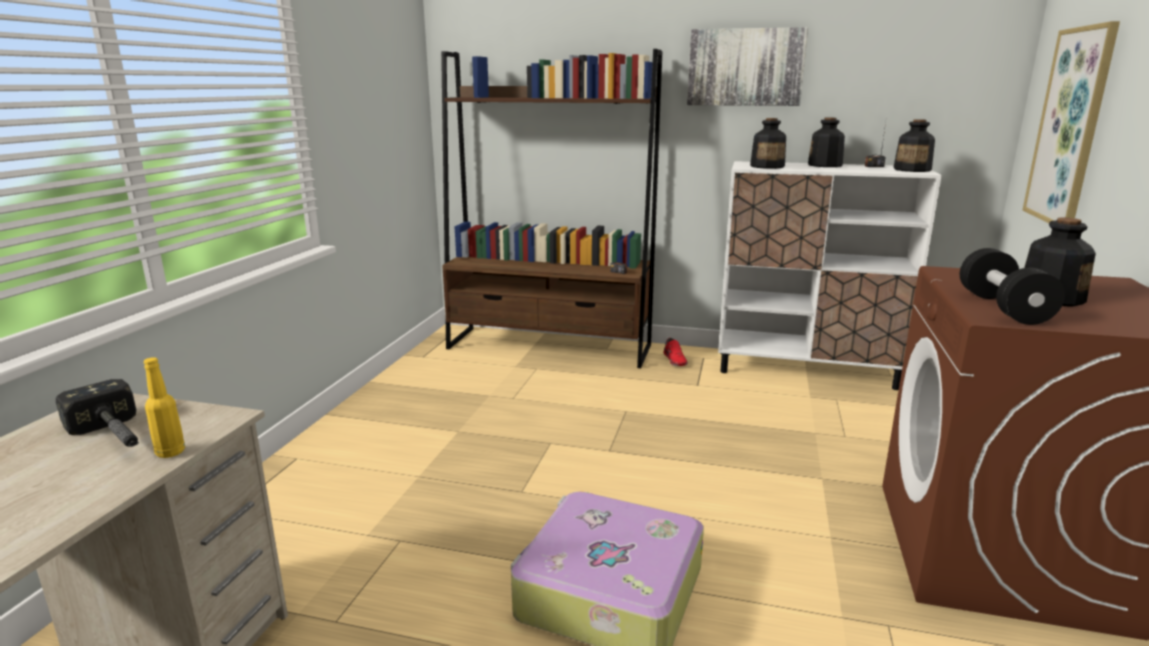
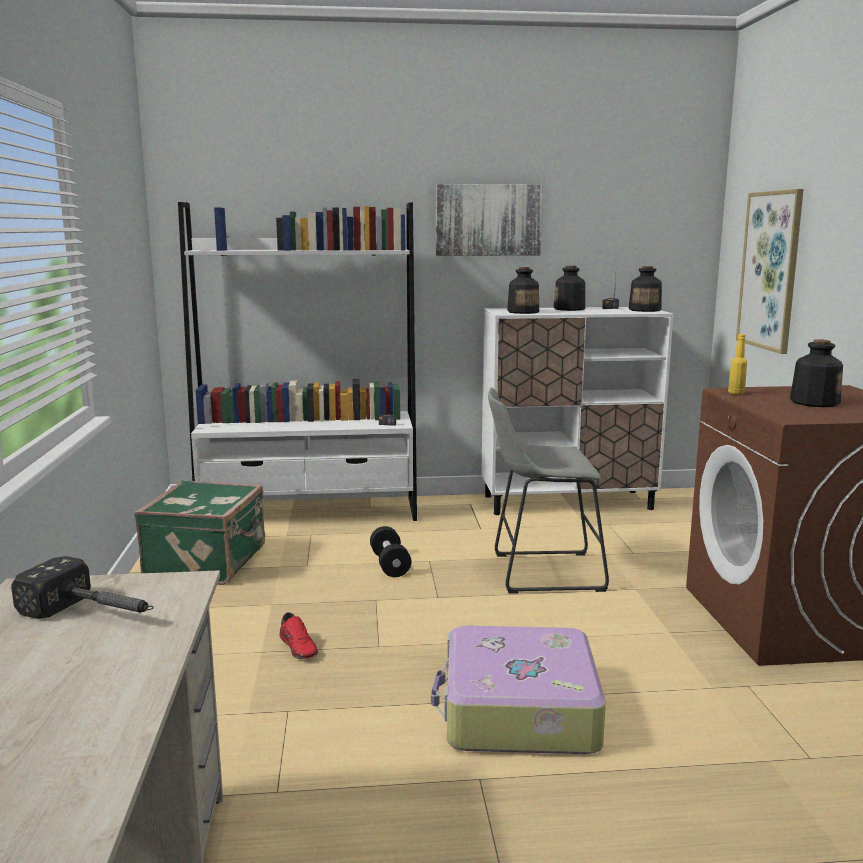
camera: 20 degrees left, 5 degrees down
yellow bottle [144,357,185,458] -> yellow bottle moved to [728,334,747,395]
brown bookcase [441,49,662,368] -> white bookcase [178,202,417,521]
red shoe [664,338,688,366] -> red shoe moved to [279,613,318,659]
black dumbbell [960,248,1065,325] -> black dumbbell moved to [370,526,412,577]
none -> green suitcase [134,480,265,585]
none -> grey stool [488,387,609,594]

